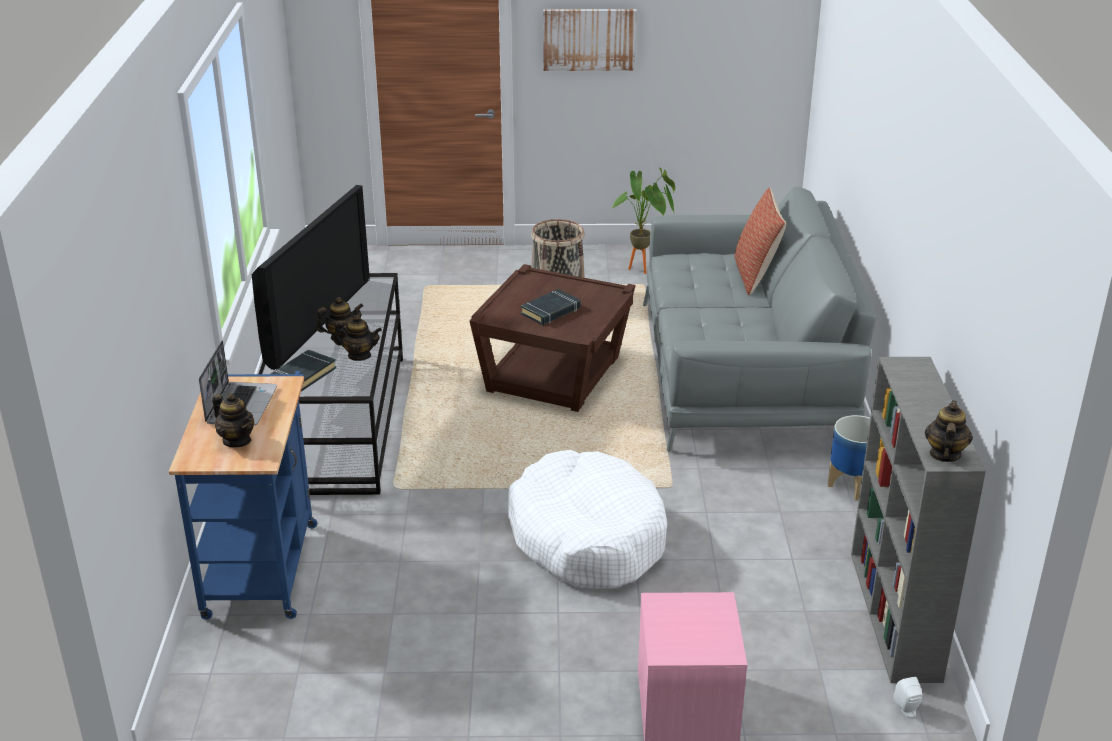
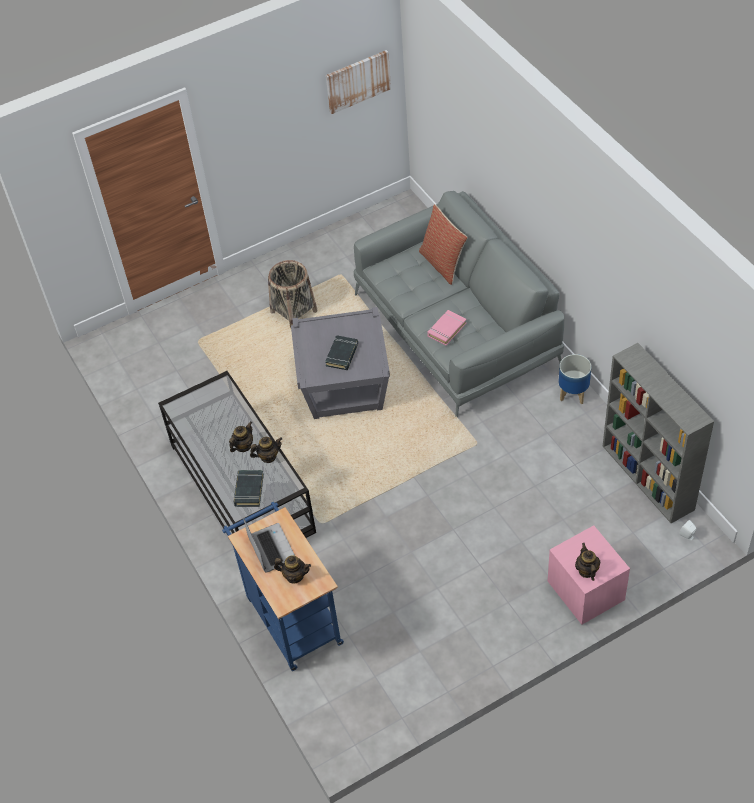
camera: 25 degrees left, 20 degrees up
television [252,185,370,370] -> none
brown side table [469,264,636,412] -> grey side table [291,307,390,419]
white dog bed [508,450,667,589] -> none
picture [543,9,636,71] -> picture moved to [326,50,391,114]
potted plant [612,167,675,274] -> none
teapot [925,400,973,462] -> teapot moved to [575,543,600,581]
none -> pink book [427,310,467,346]

